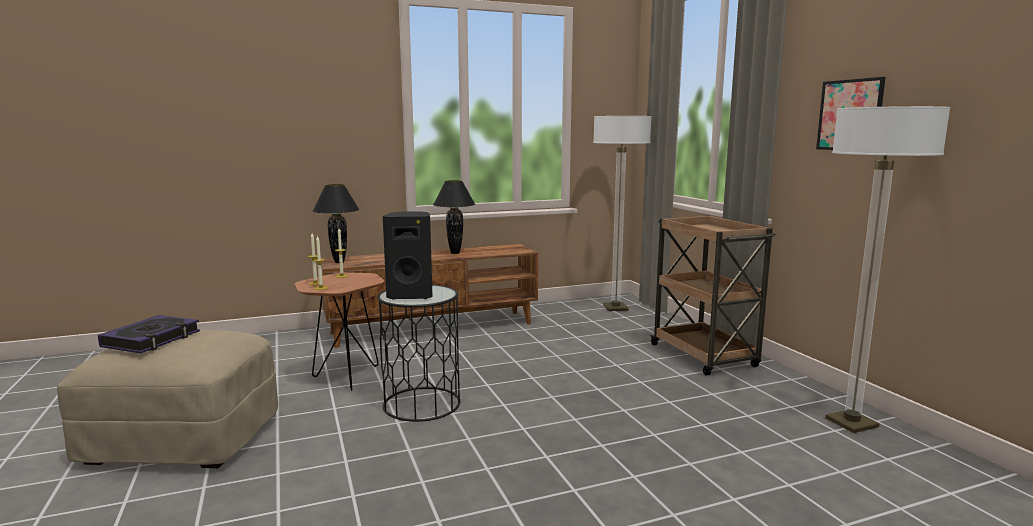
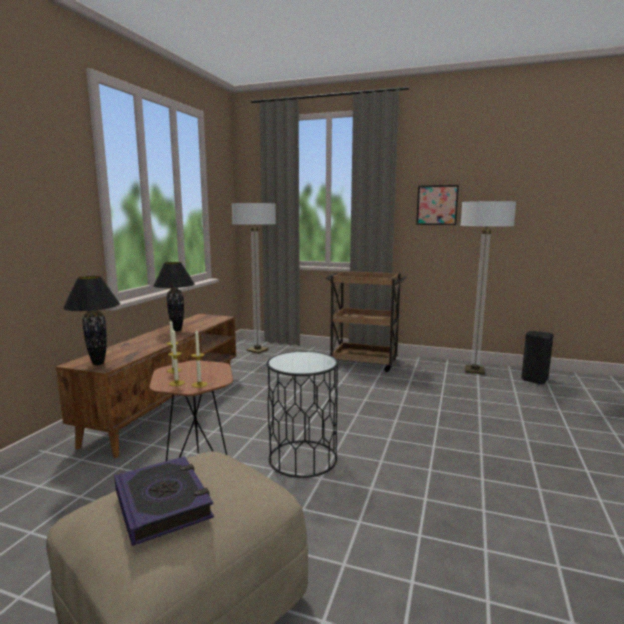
camera: 50 degrees left, 0 degrees up
black speaker [383,211,433,300] -> black speaker moved to [521,331,554,385]

